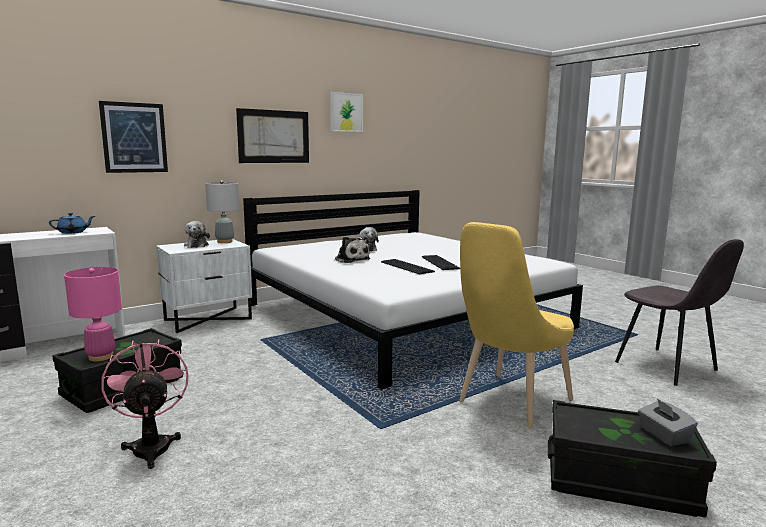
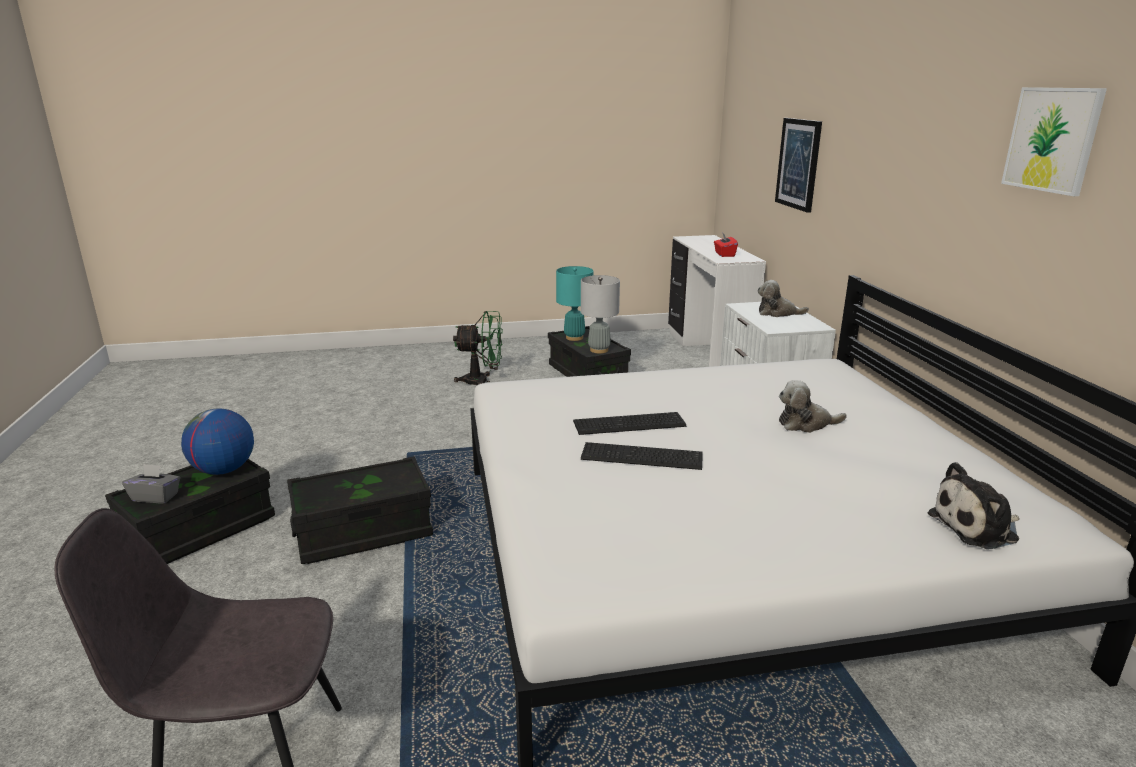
camera: 115 degrees right, 10 degrees up
blue teapot [49,213,95,234] -> red tissue box [714,232,738,257]
pink table lamp [64,267,122,361] -> turquoise table lamp [556,266,593,341]
pink fan [101,339,188,469] -> green fan [453,311,503,385]
grey table lamp [205,180,239,243] -> grey table lamp moved to [581,275,620,353]
picture [236,108,309,163] -> none
plush toy [335,237,370,263] -> plush toy moved to [928,462,1020,549]
yellow chair [459,222,574,429] -> black storage box [287,456,433,564]
none -> globe [181,408,254,475]

